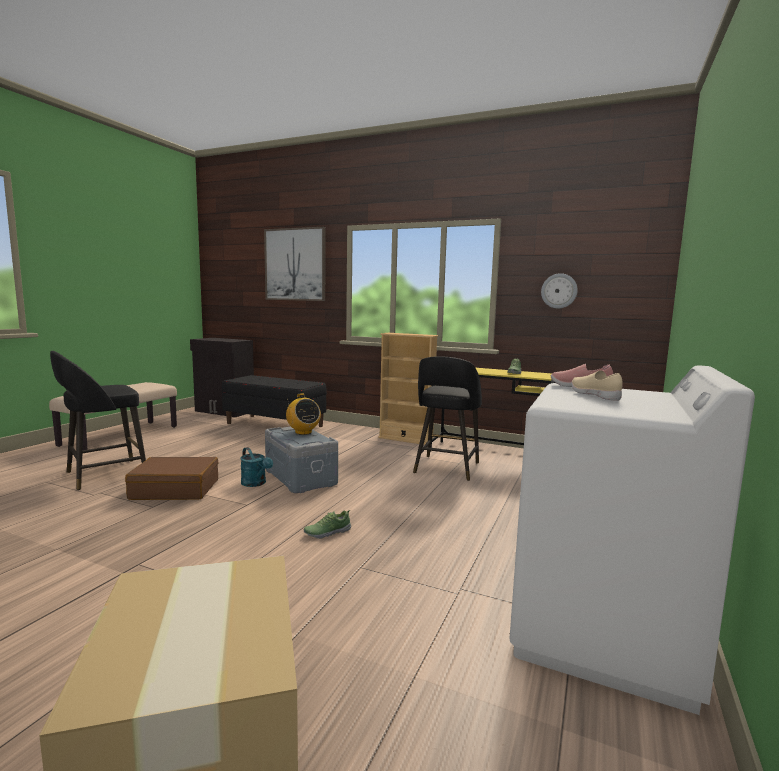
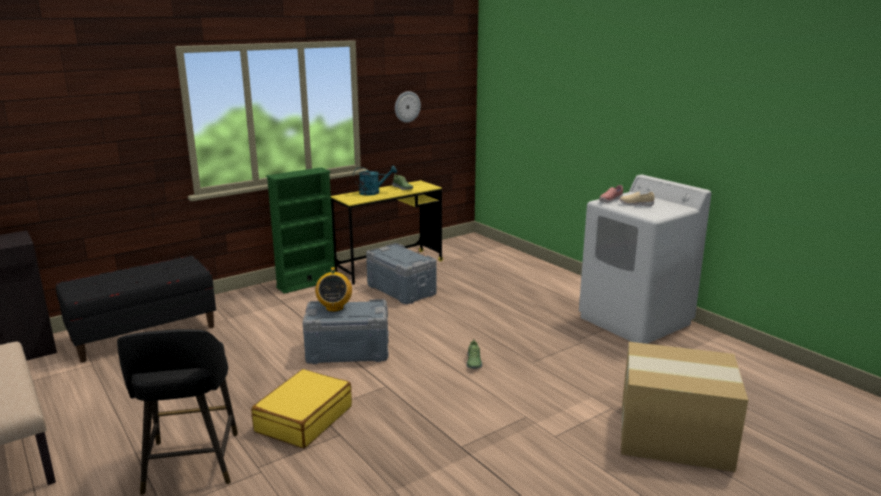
camera: 60 degrees left, 10 degrees up
brown suitcase [125,457,218,500] -> yellow suitcase [252,369,352,448]
turquoise watering can [240,447,273,487] -> turquoise watering can moved to [353,166,397,196]
picture [264,227,325,301] -> none
radio [286,393,321,435] -> radio turned 90 degrees clockwise [315,267,352,312]
beige bookcase [378,333,438,445] -> green bookcase [266,167,335,294]
black stool [413,356,482,481] -> grey storage box [366,243,436,304]

